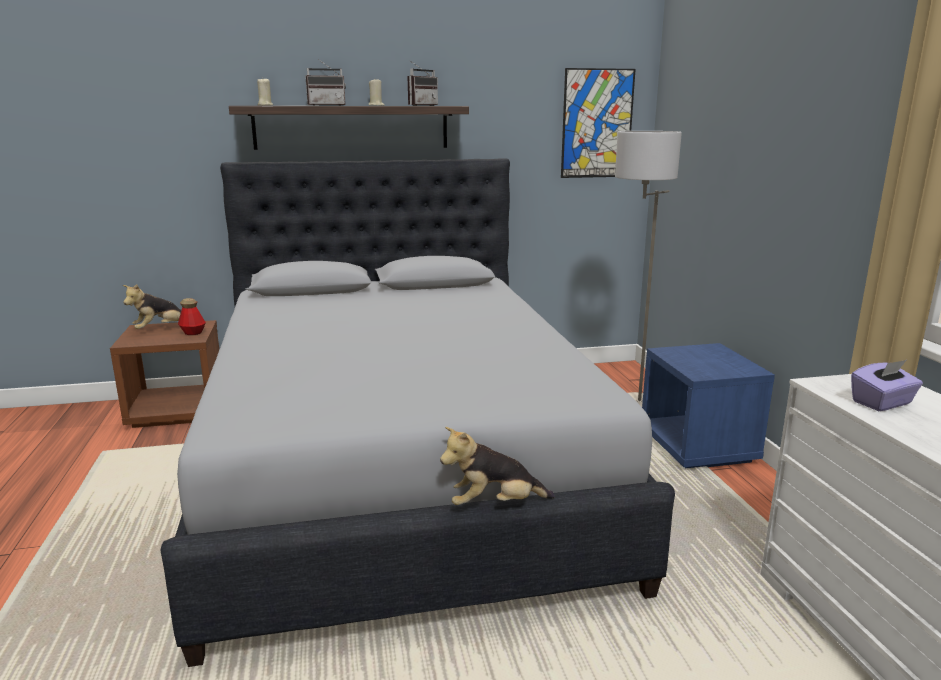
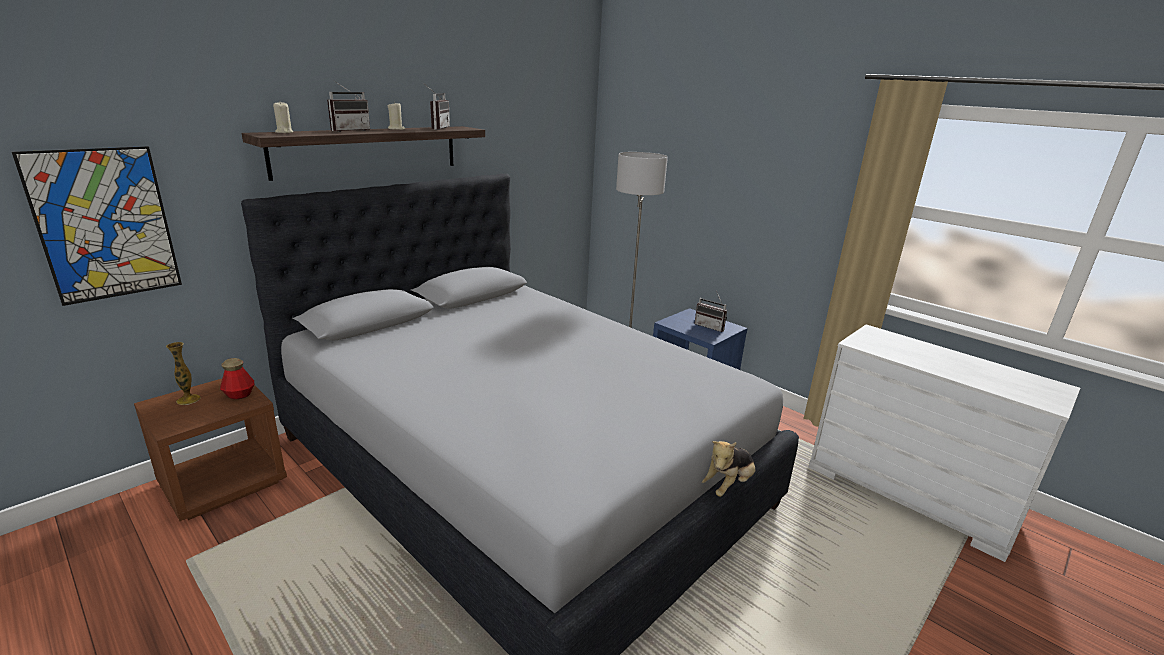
camera: 35 degrees left, 5 degrees up
plush toy [123,284,181,329] -> vase [166,342,201,405]
picture [561,68,636,178] -> picture moved to [12,146,182,306]
purple tissue box [851,360,923,411] -> none
none -> radio [694,291,727,332]

